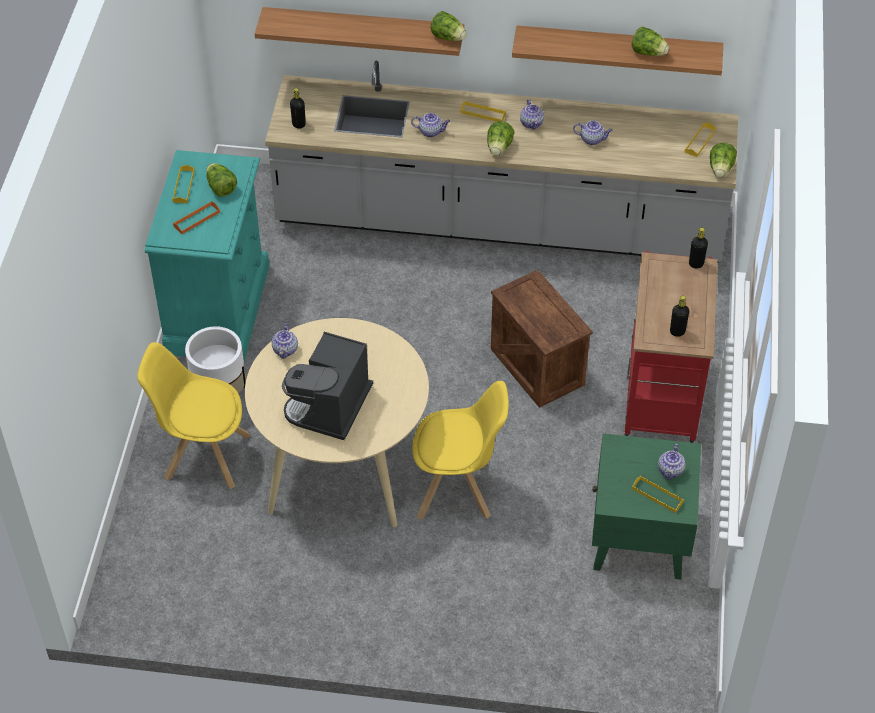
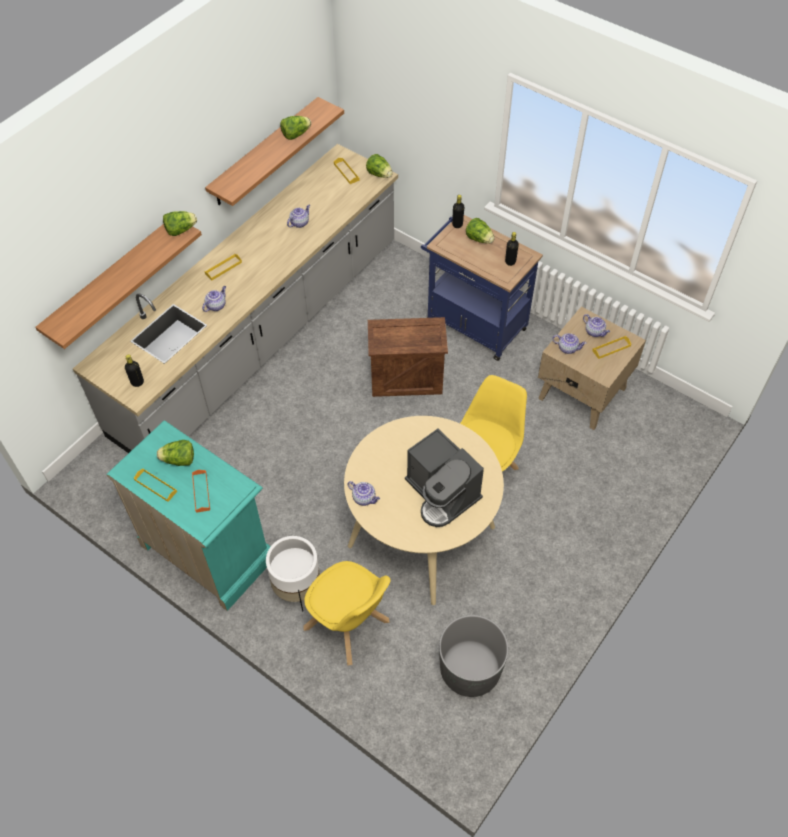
camera: 60 degrees left, 5 degrees up
yellow chair [137,342,251,489] -> yellow chair turned 90 degrees counterclockwise [303,561,391,666]
lettuce [487,121,515,155] -> lettuce moved to [466,218,495,244]
teapot [520,99,544,130] -> teapot moved to [552,333,587,354]
green nightstand [592,434,701,580] -> beige nightstand [538,307,646,430]
red cart [624,251,718,443] -> blue cart [421,215,543,361]
none -> grey planter [439,615,508,697]

